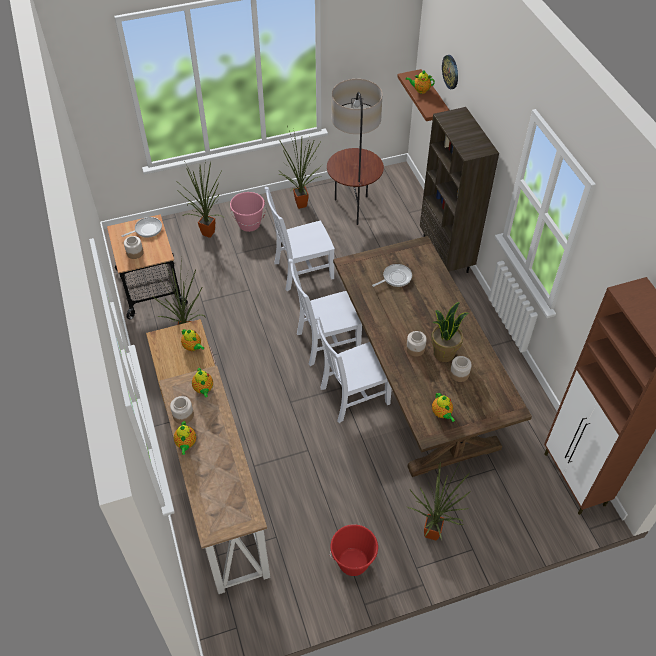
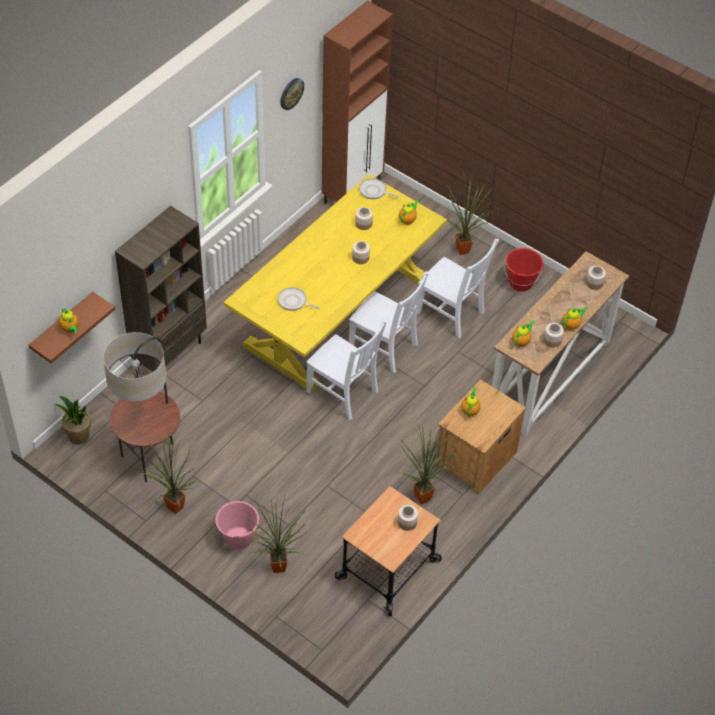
camera: 125 degrees left, 0 degrees up
frying pan [122,217,162,238] -> frying pan moved to [359,178,399,199]
white chair [265,187,335,291] -> white chair moved to [417,239,499,338]
brown dining table [333,236,532,477] -> yellow dining table [224,174,447,392]
potted plant [431,302,469,362] -> potted plant moved to [55,396,91,445]
wall clock [442,55,458,89] -> wall clock moved to [280,78,304,110]
none -> jar [586,266,606,290]

